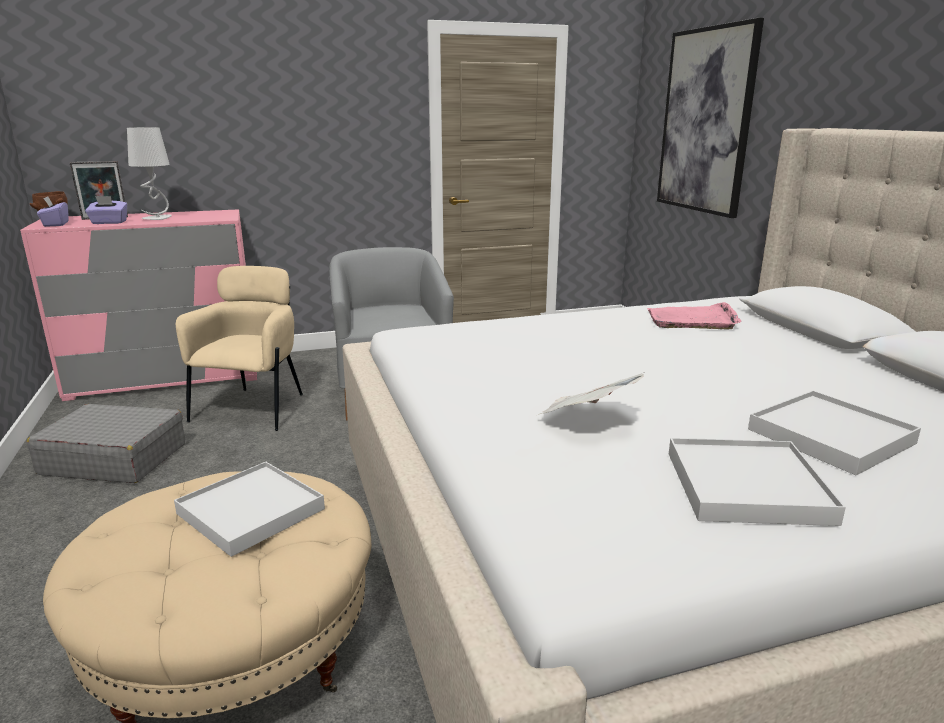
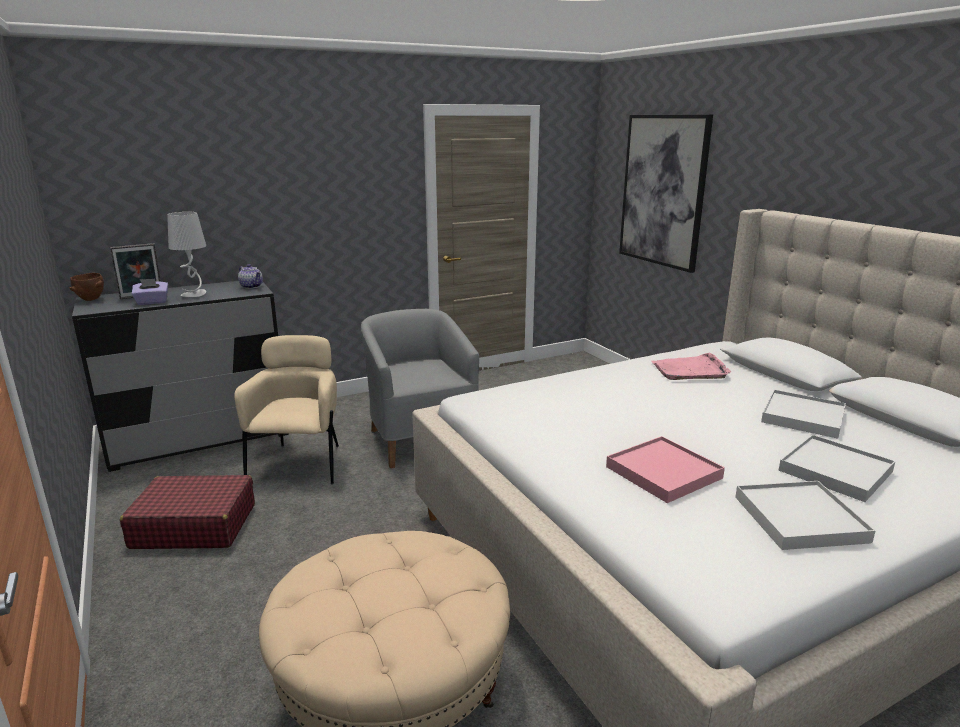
camera: 10 degrees left, 0 degrees up
pink dresser [20,209,257,401] -> black dresser [72,281,289,472]
grey suitcase [27,404,185,483] -> red suitcase [120,475,255,549]
purple tissue box [37,197,68,227] -> none
white tray [174,462,325,557] -> white tray moved to [761,390,846,439]
newspaper [538,372,645,415] -> pink tray [606,436,725,503]
none -> teapot [238,264,263,289]

